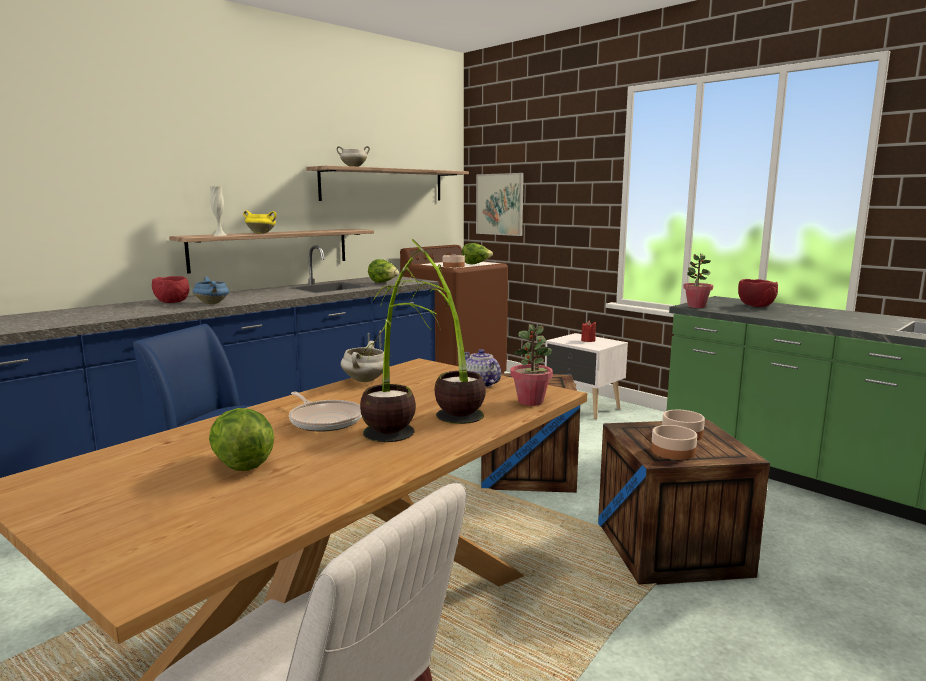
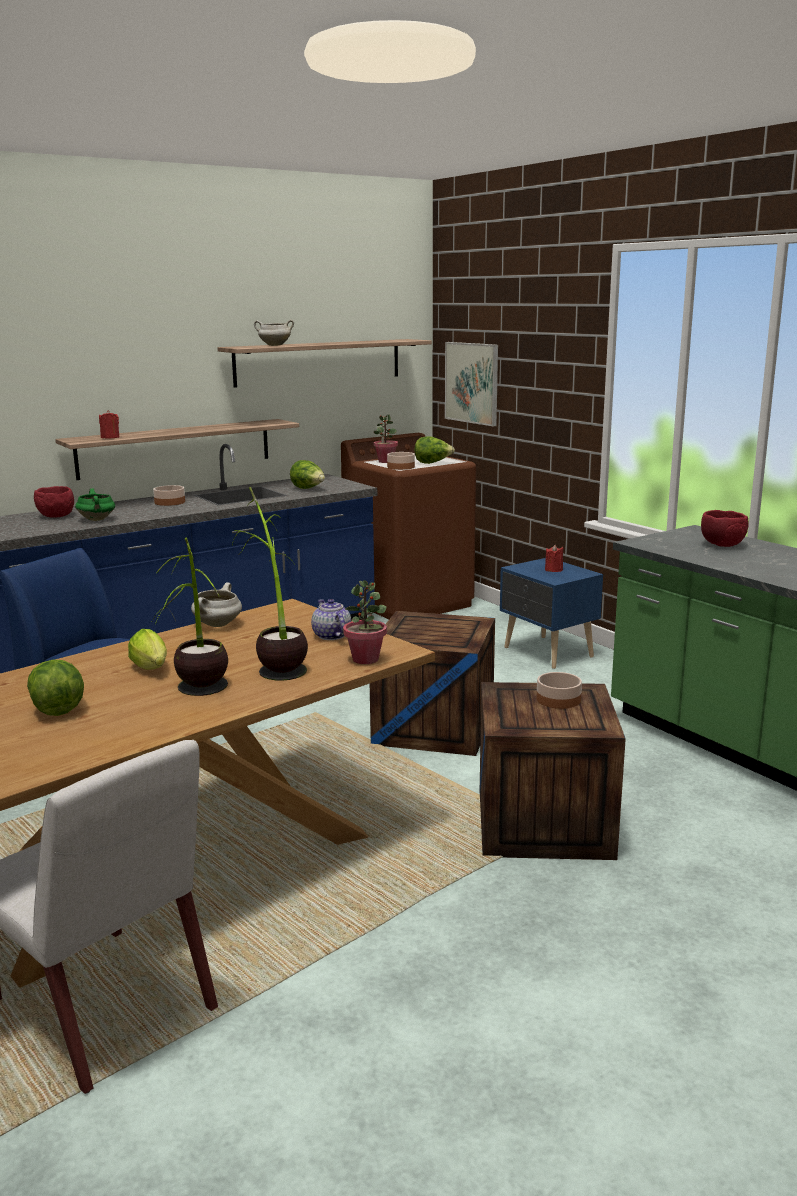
camera: 10 degrees right, 5 degrees up
blue cooking pot [193,277,229,304] -> green cooking pot [75,488,115,521]
white vase [210,187,226,236] -> red candle [99,410,120,439]
yellow cooking pot [243,210,276,233] -> none
frying pan [289,392,362,431] -> lettuce [128,629,167,670]
white nightstand [545,333,628,419] -> blue nightstand [500,558,603,669]
bowl [651,425,697,460] -> bowl moved to [153,485,185,506]
potted plant [683,254,713,308] -> potted plant moved to [374,415,398,463]

